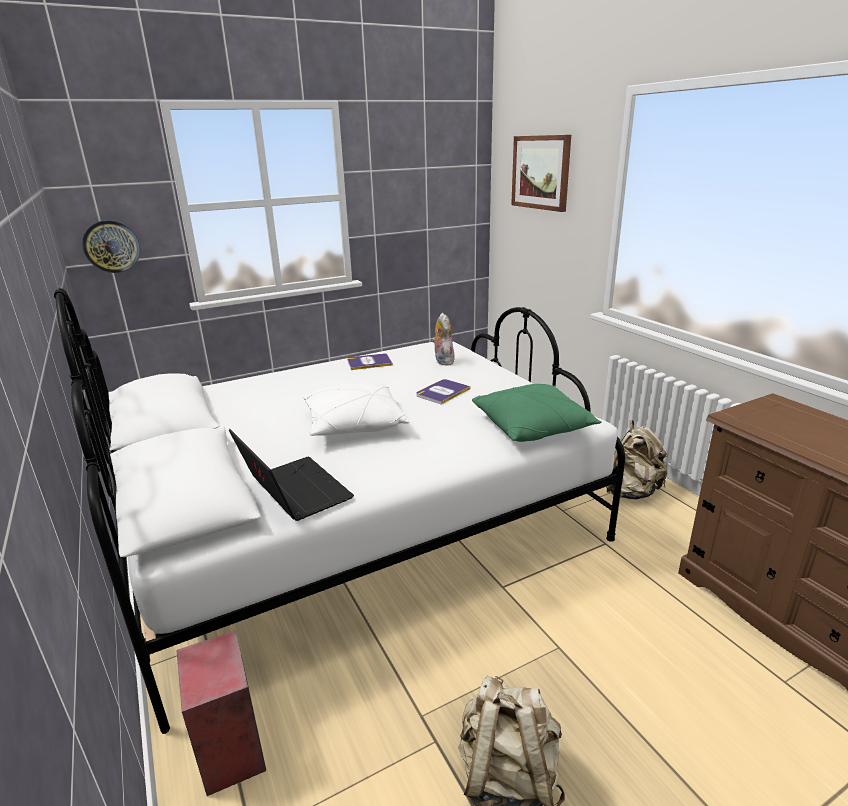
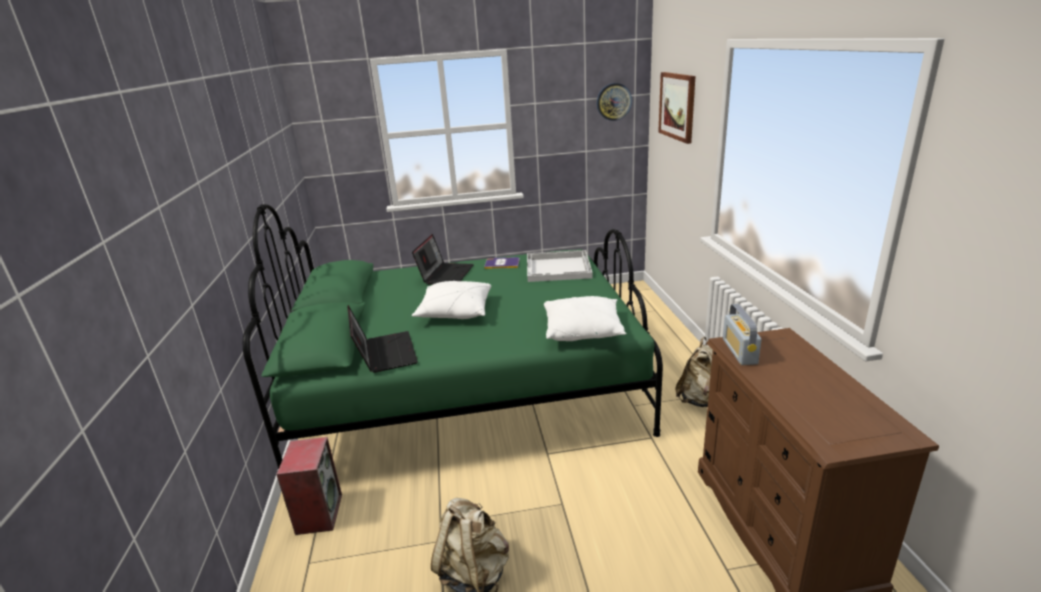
camera: 20 degrees right, 0 degrees up
white bed [54,288,625,734] -> green bed [243,204,663,469]
wall clock [82,220,140,273] -> wall clock moved to [597,83,632,121]
book [417,379,470,405] -> none
plush toy [432,313,455,365] -> white tray [527,250,593,282]
green pillow [472,384,602,442] -> white pillow [544,296,627,341]
none -> laptop [412,234,474,285]
none -> radio [723,304,762,365]

